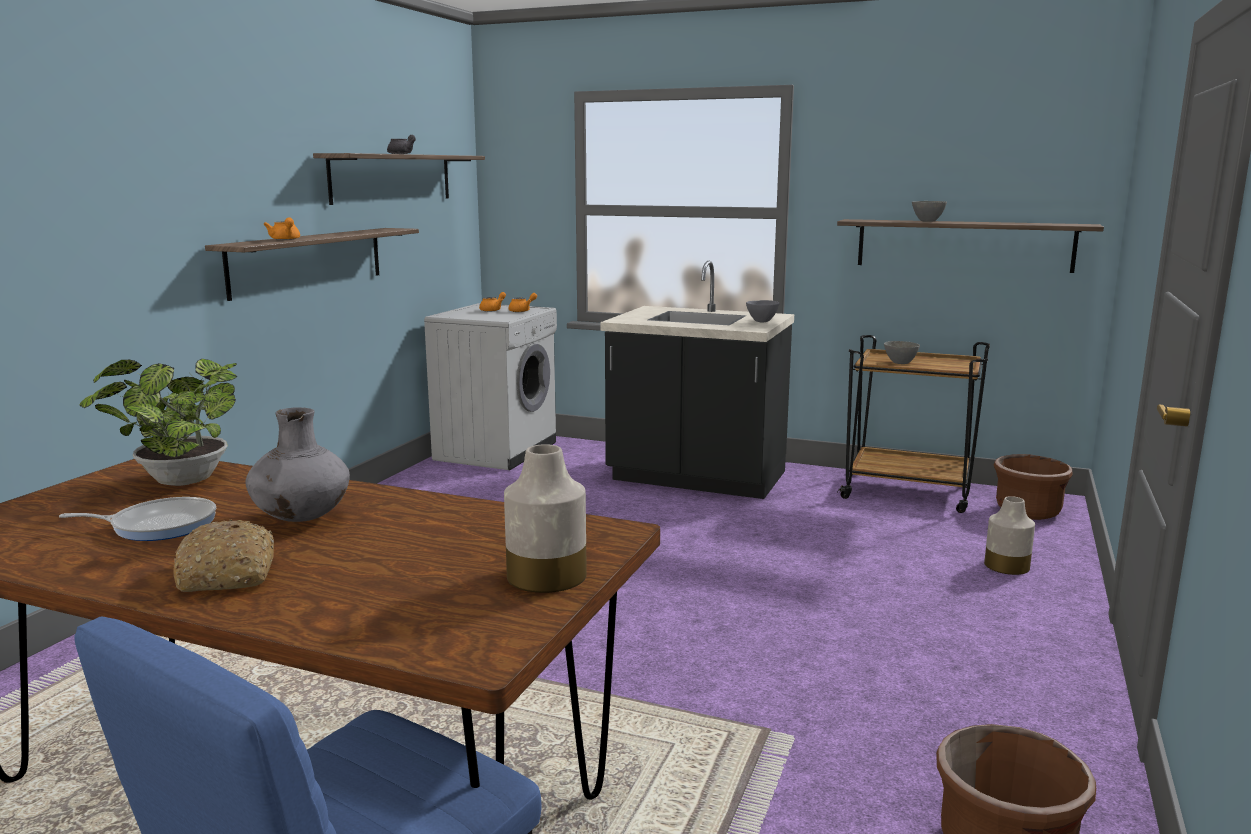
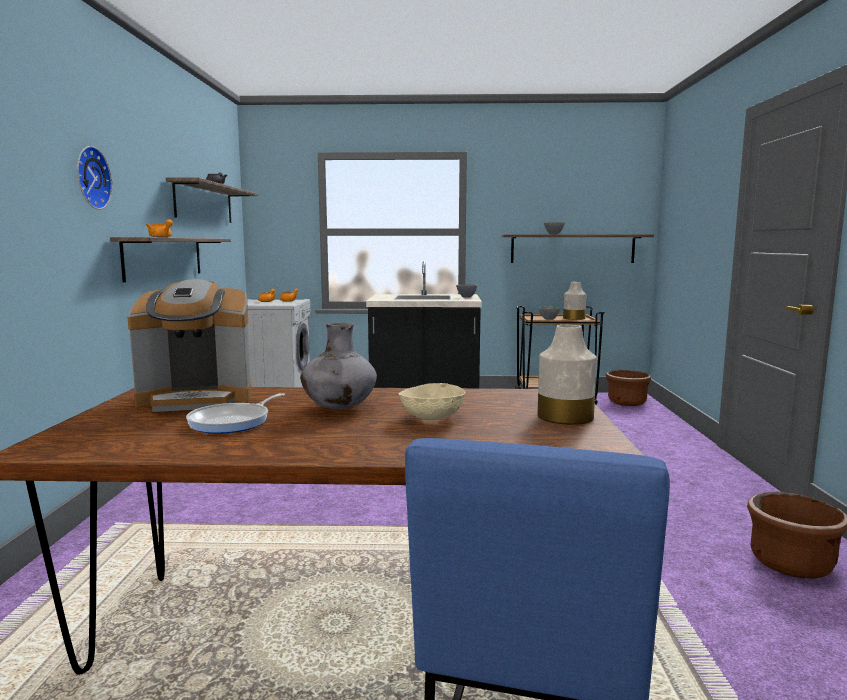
camera: 20 degrees left, 5 degrees down
frying pan [59,497,216,541] -> frying pan turned 150 degrees clockwise [186,393,285,434]
potted plant [79,359,237,486] -> coffee machine [127,279,252,412]
bread [173,520,274,592] -> none
beige vase [984,496,1035,575] -> beige vase moved to [563,282,587,320]
none -> wall clock [77,146,112,209]
none -> beige bowl [398,383,465,421]

